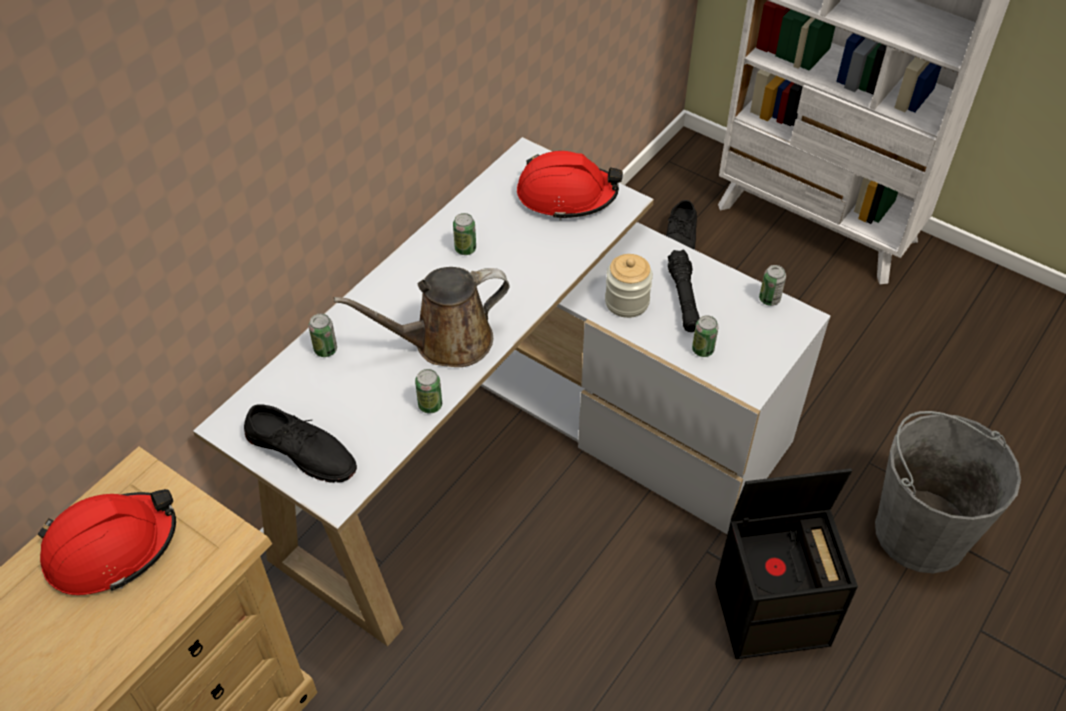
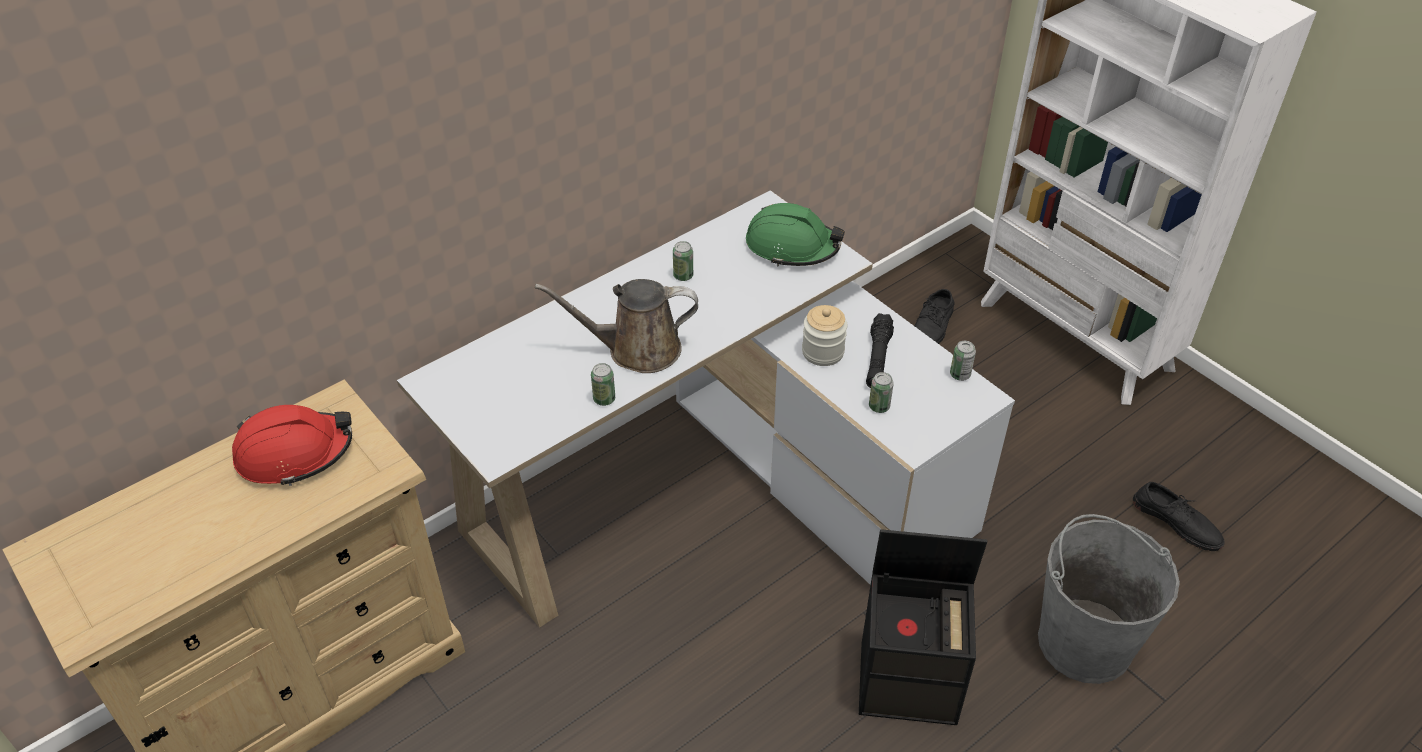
camera: 15 degrees right, 5 degrees down
black shoe [244,404,357,483] -> black shoe moved to [1133,482,1225,551]
can [309,313,337,357] -> none
red hard hat [517,151,623,220] -> green hard hat [746,203,845,267]

